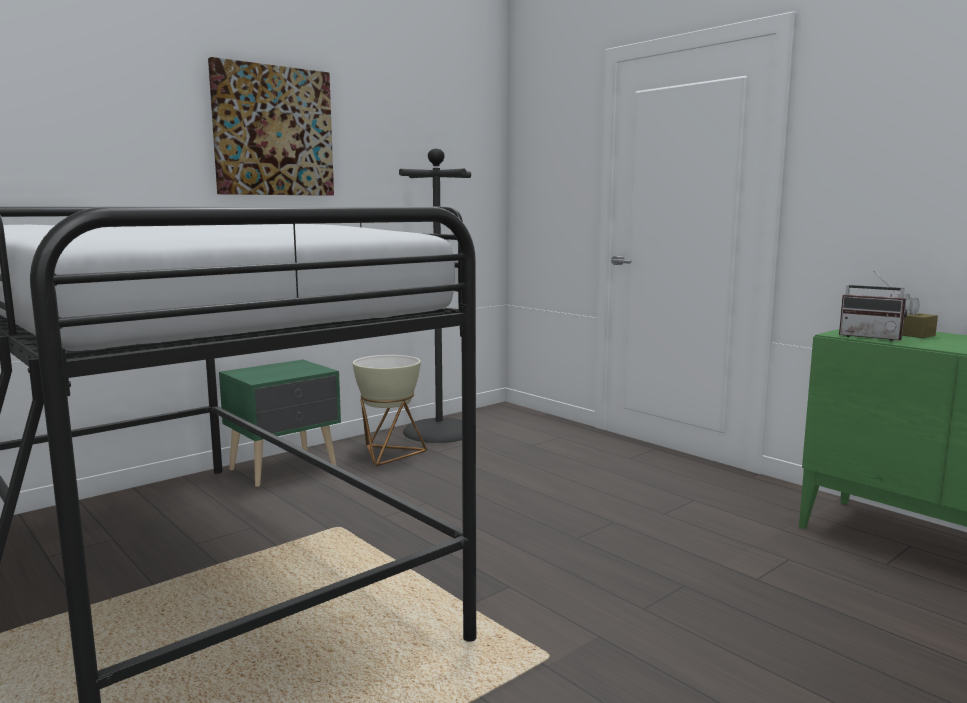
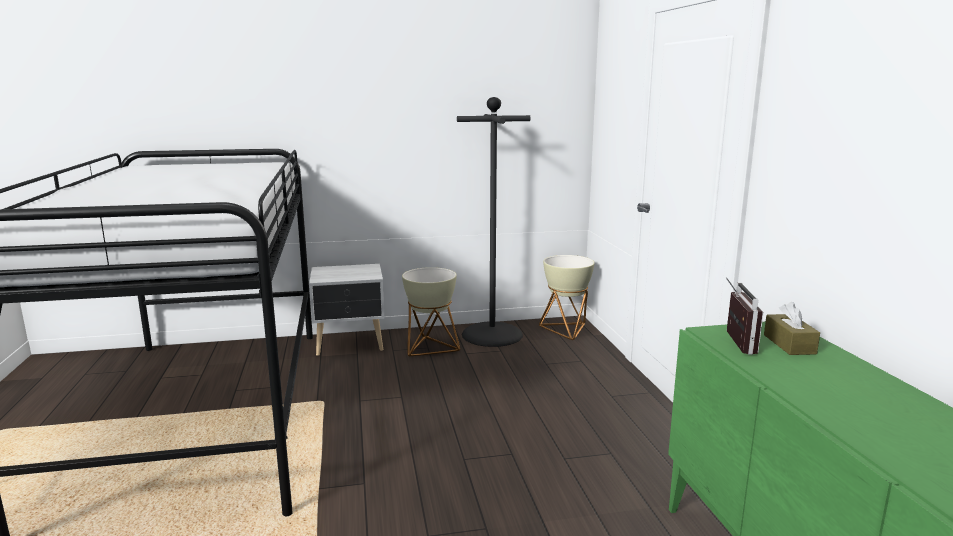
camera: 30 degrees right, 5 degrees up
picture [208,57,334,196] -> none
green nightstand [219,360,341,487] -> white nightstand [309,264,385,356]
radio [839,270,907,341] -> radio turned 150 degrees counterclockwise [726,277,764,355]
none -> planter [539,255,595,340]

